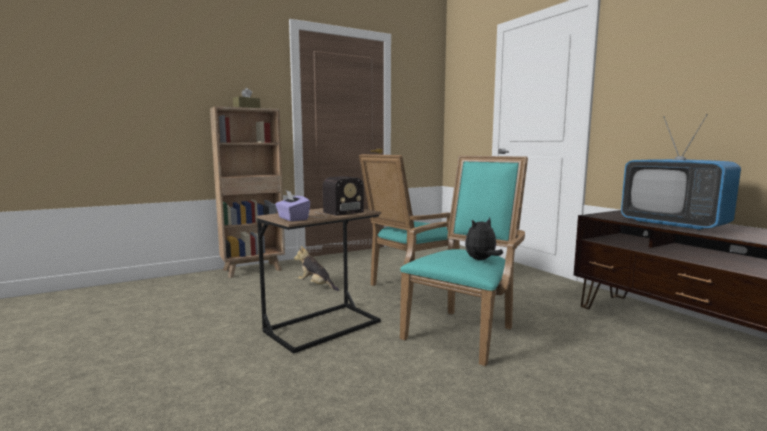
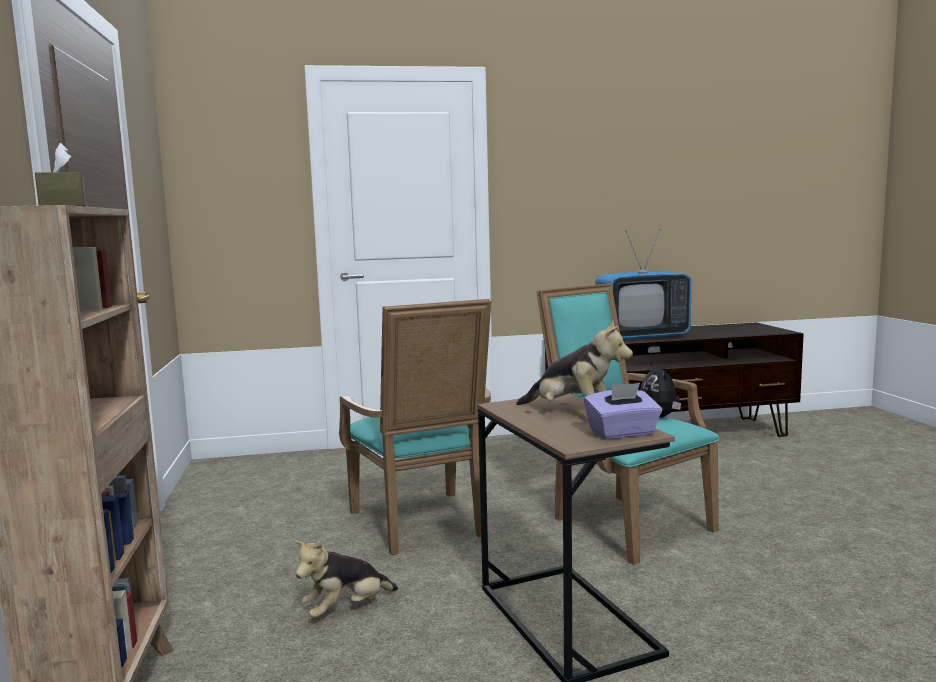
camera: 70 degrees left, 0 degrees up
radio [309,176,364,218] -> plush toy [516,319,633,405]

